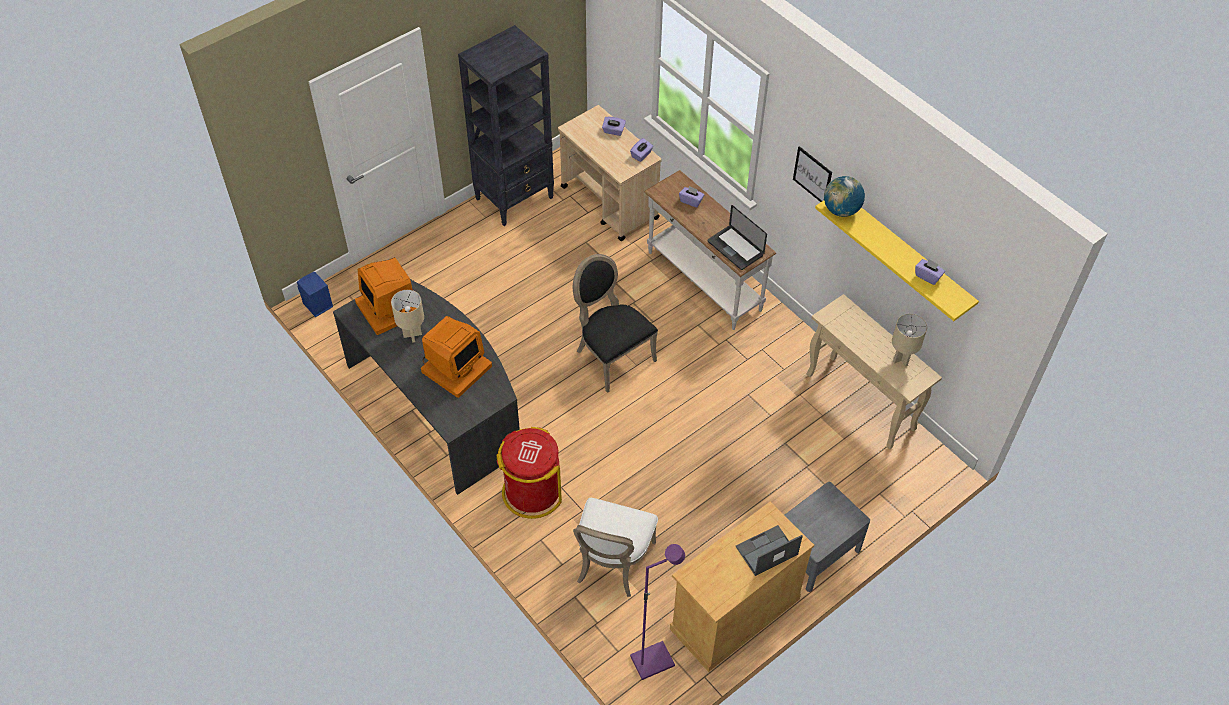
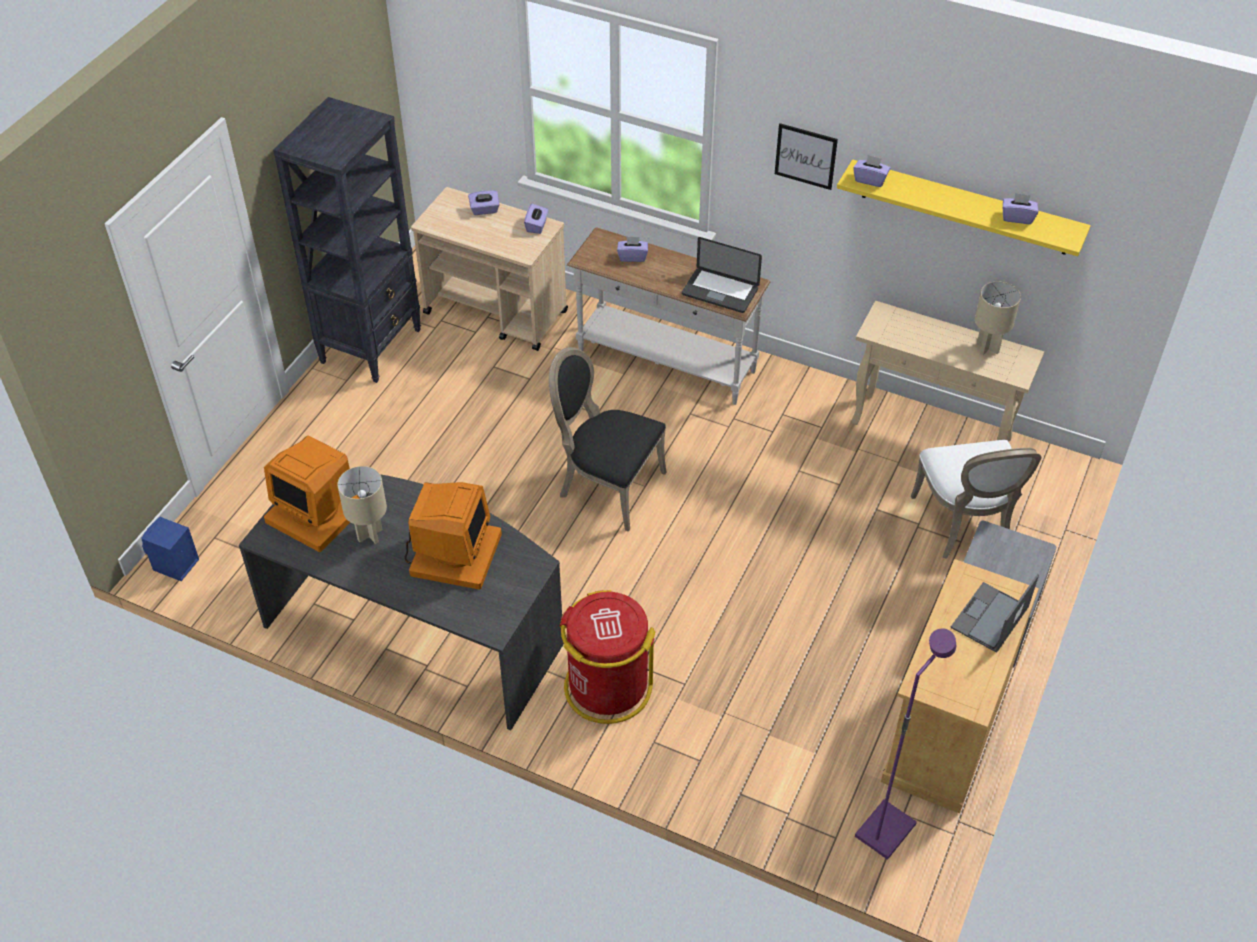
camera: 25 degrees left, 5 degrees down
white chair [573,498,658,597] -> white chair moved to [911,440,1041,559]
globe [824,176,865,217] -> purple tissue box [853,155,890,187]

